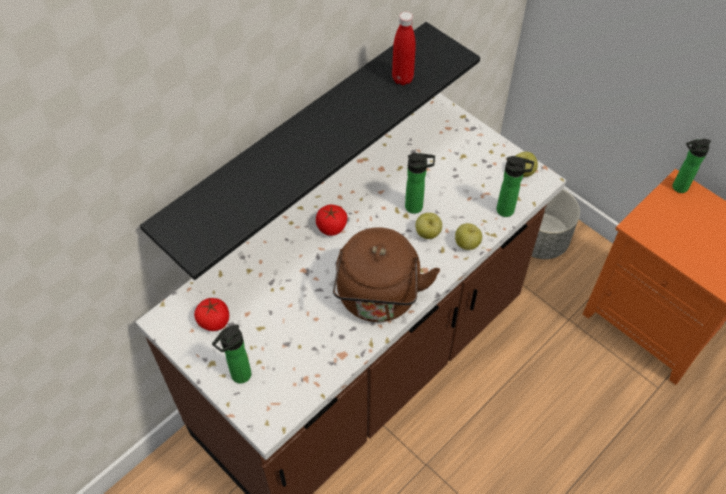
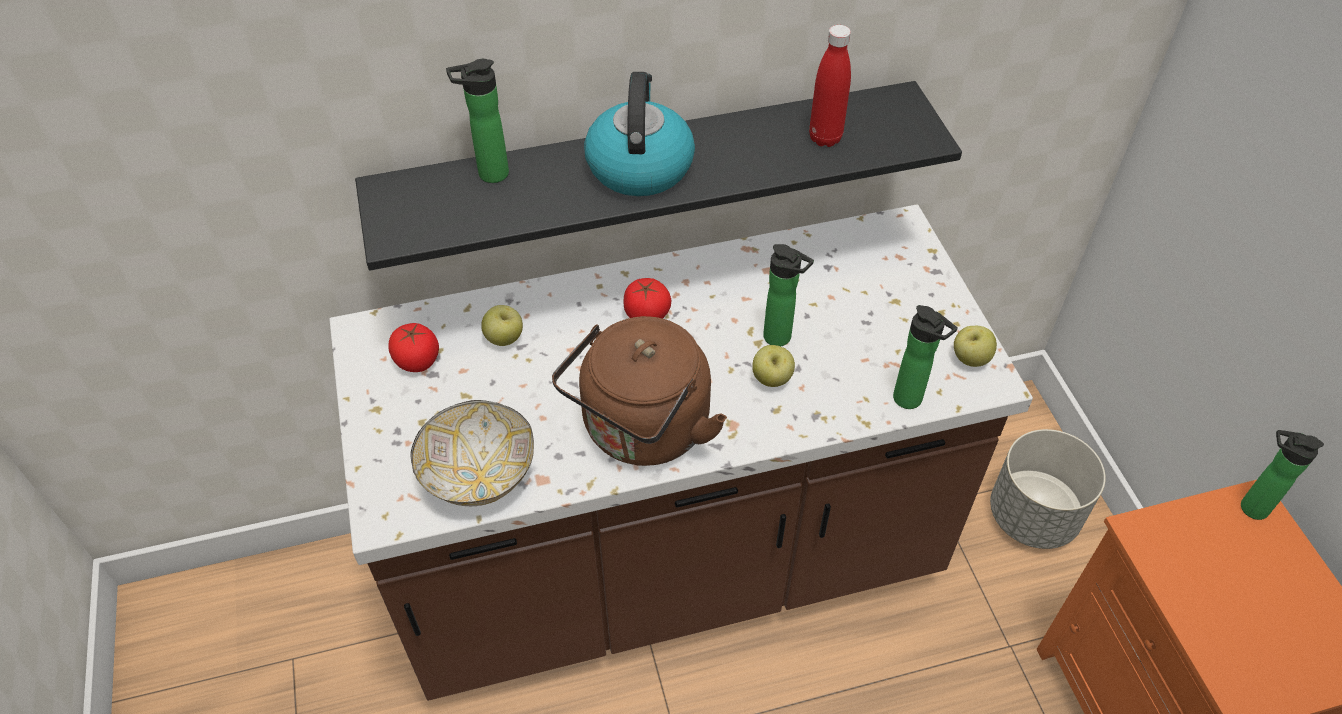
camera: 30 degrees right, 5 degrees down
bottle [212,325,251,384] -> bottle moved to [446,59,509,183]
apple [455,223,482,250] -> apple moved to [481,305,523,346]
none -> bowl [410,400,534,506]
none -> kettle [584,72,695,196]

